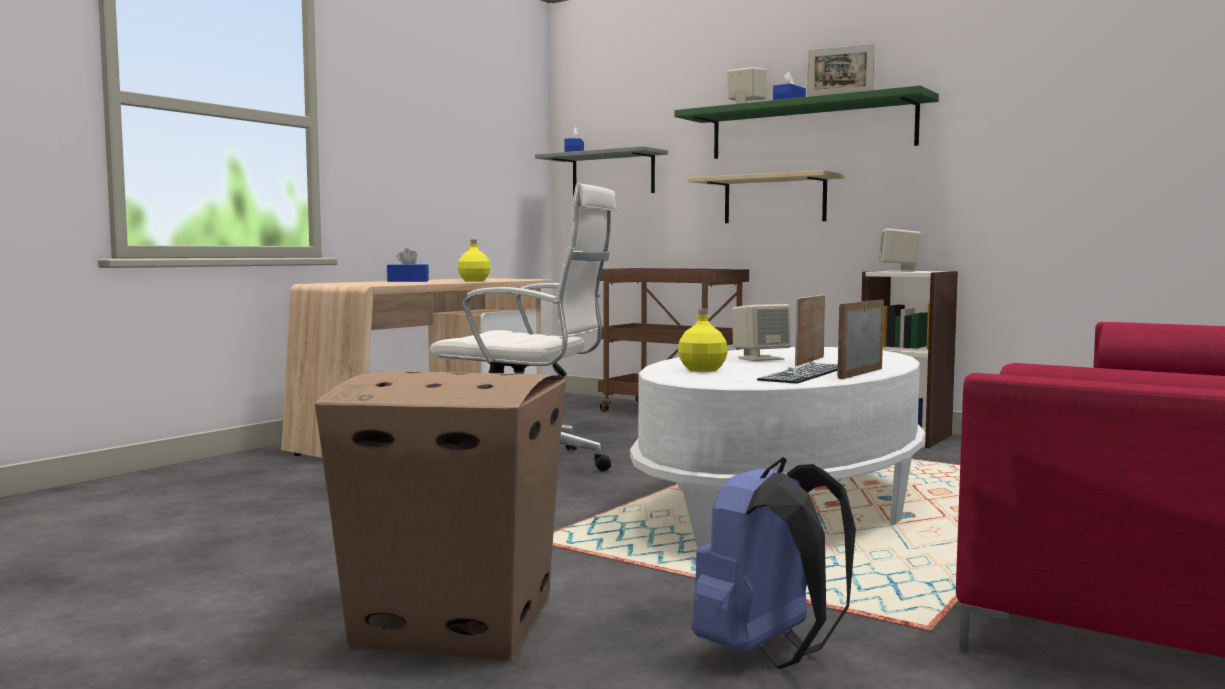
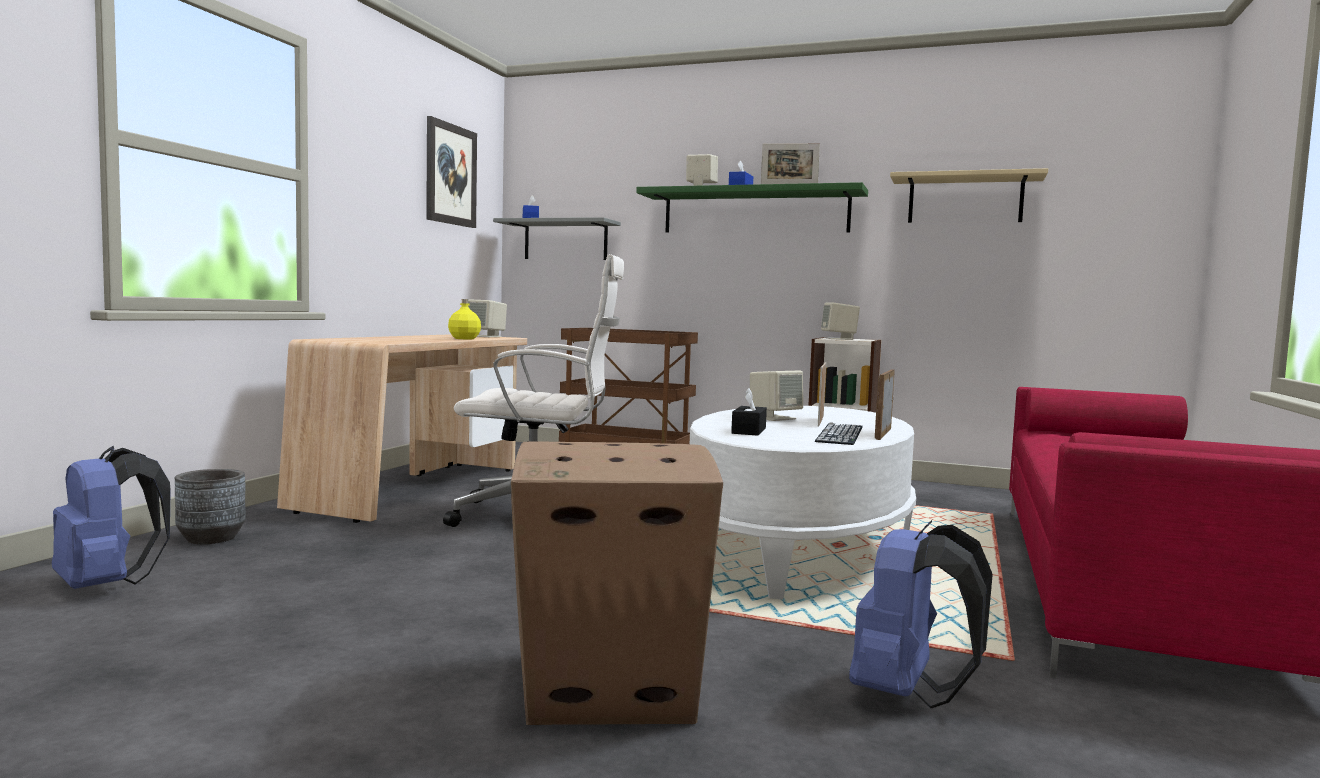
camera: 15 degrees left, 0 degrees up
blue tissue box [387,248,429,282] -> none
yellow bottle [678,309,728,372] -> black tissue box [731,388,767,436]
beige shelf [688,170,844,223] -> beige shelf moved to [890,168,1048,223]
none -> blue backpack [52,445,171,589]
none -> grey planter [175,469,246,544]
none -> picture [426,116,477,228]
none -> beige speaker [468,300,507,337]

